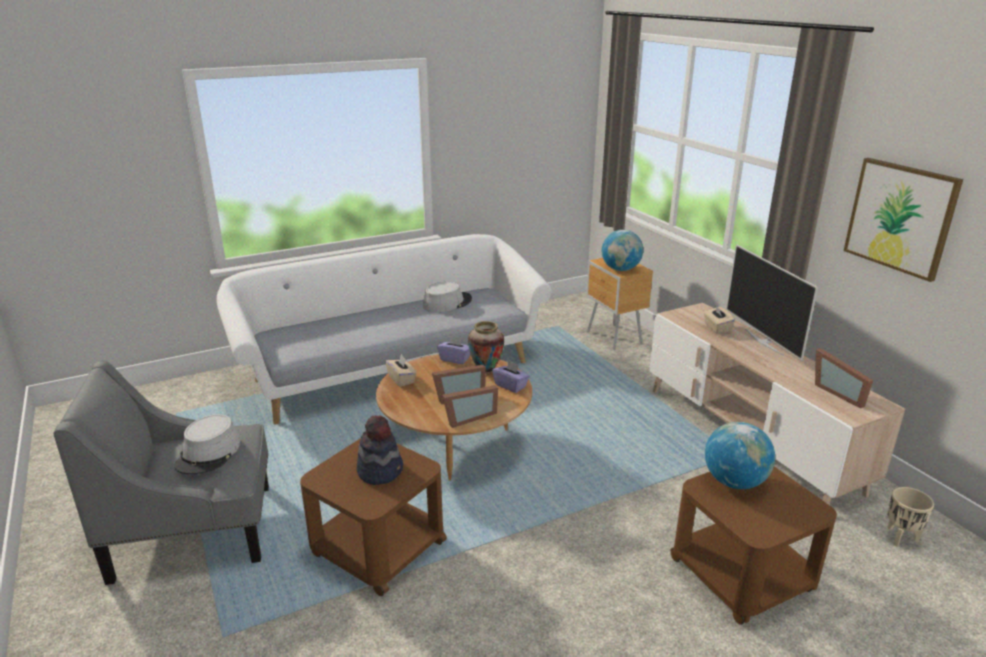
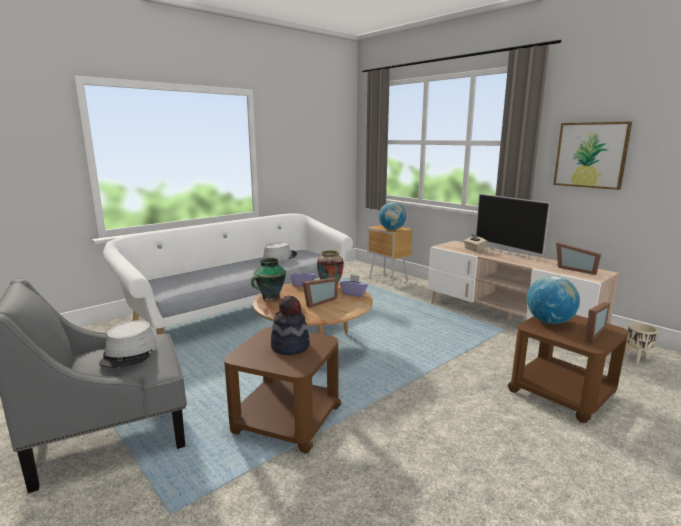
camera: 15 degrees left, 10 degrees down
beige tissue box [385,354,417,387] -> vase [251,258,286,301]
picture frame [442,385,498,428] -> picture frame moved to [581,302,610,342]

